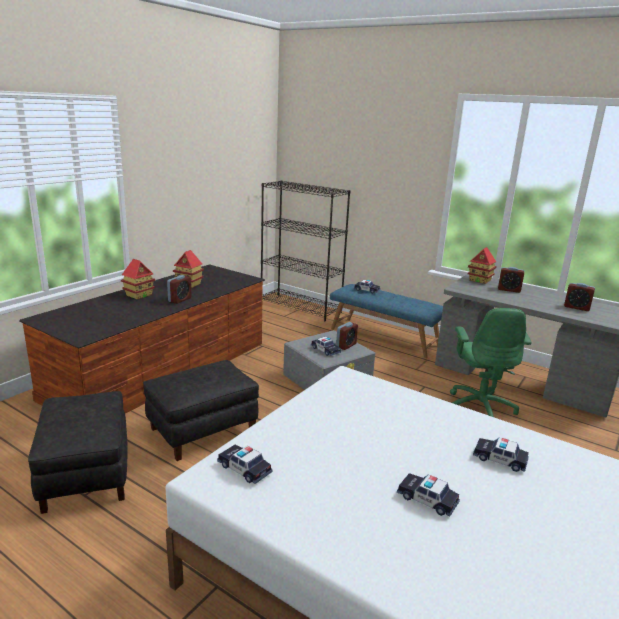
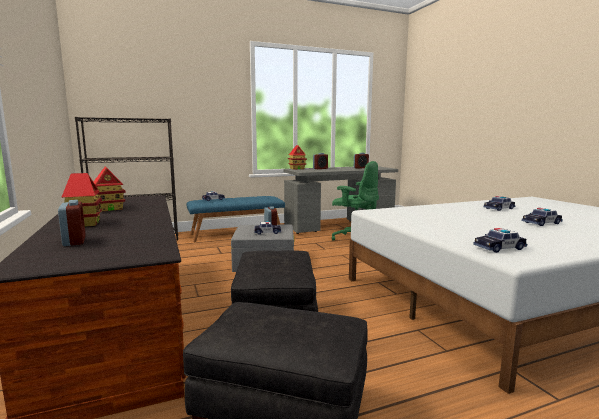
camera: 55 degrees left, 10 degrees down
alarm clock [167,275,192,304] -> alarm clock moved to [58,200,86,246]

